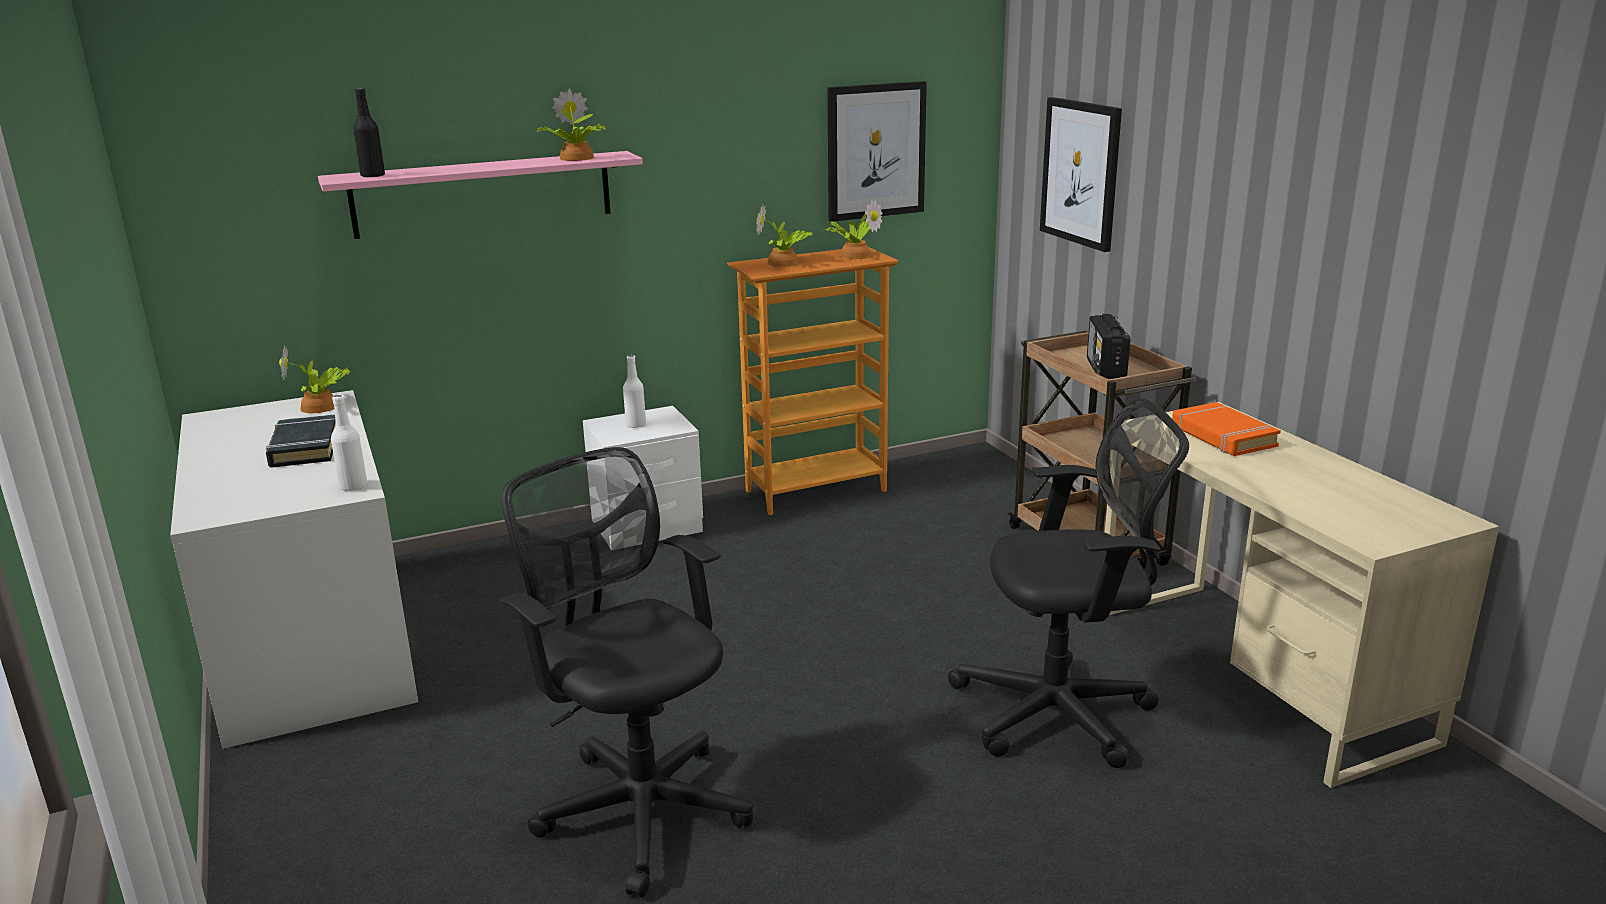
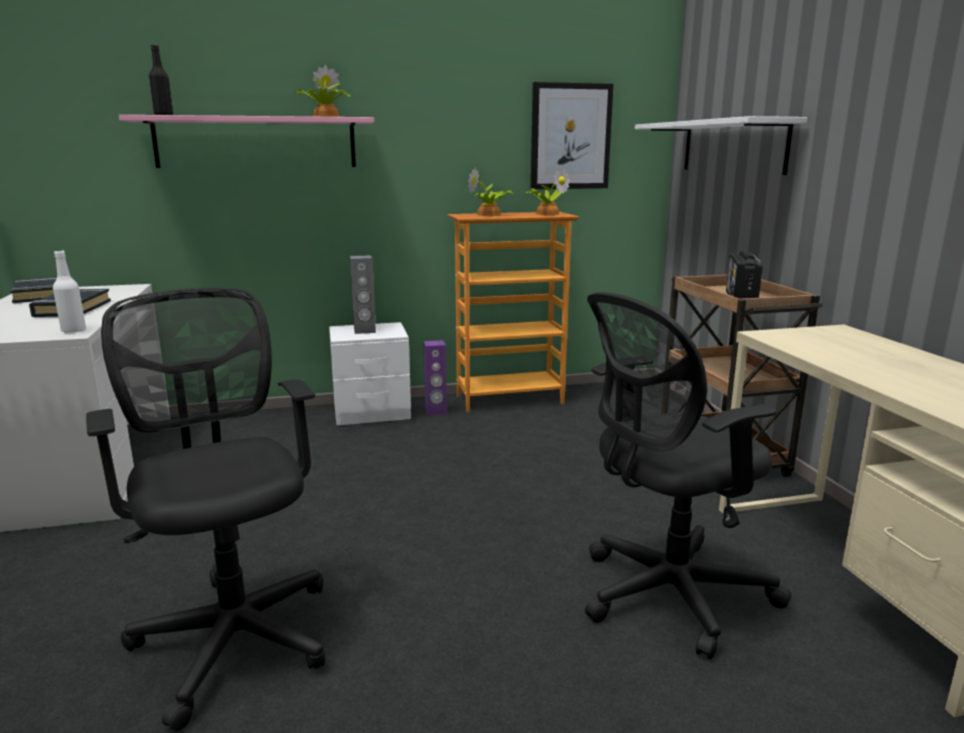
camera: 10 degrees right, 5 degrees down
potted plant [279,345,350,413] -> none
white bottle [623,355,646,428] -> grey speaker [350,255,376,334]
black office chair [948,398,1189,768] -> black office chair turned 150 degrees clockwise [585,292,792,660]
picture [1040,97,1122,252] -> white shelf [635,116,808,175]
orange book [1172,402,1281,456] -> none
none -> black book [10,277,57,303]
none -> purple speaker [423,340,447,416]

